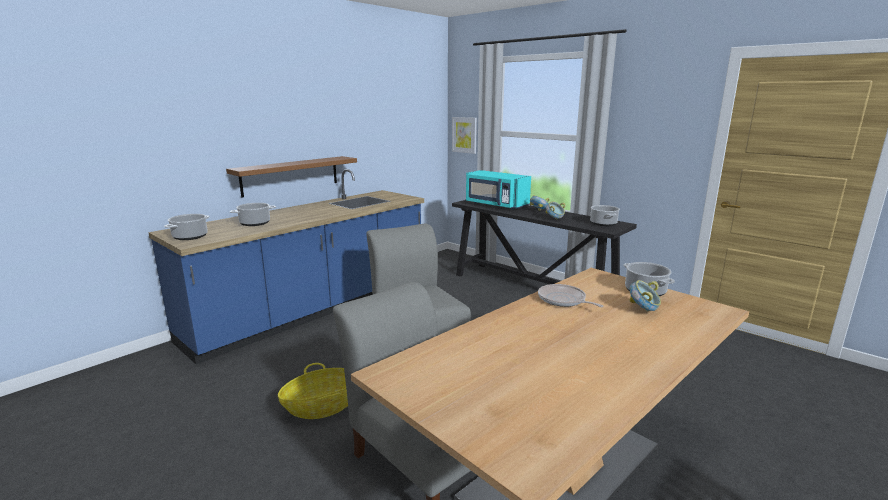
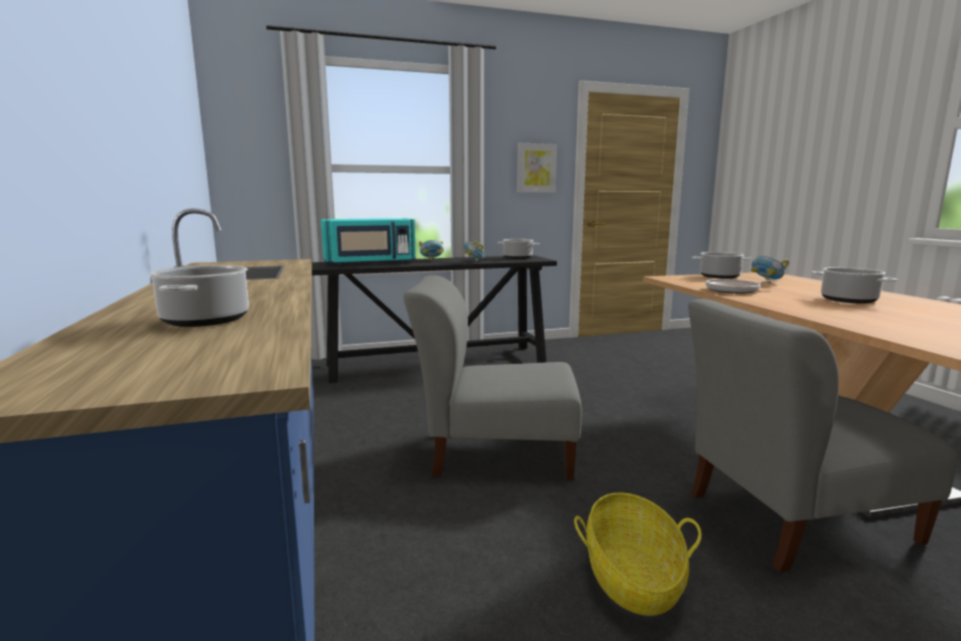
camera: 60 degrees left, 5 degrees down
cooking pot [164,214,210,240] -> cooking pot moved to [811,267,898,304]
brown shelf [226,156,357,197] -> none
picture [452,117,477,154] -> picture moved to [517,143,557,193]

